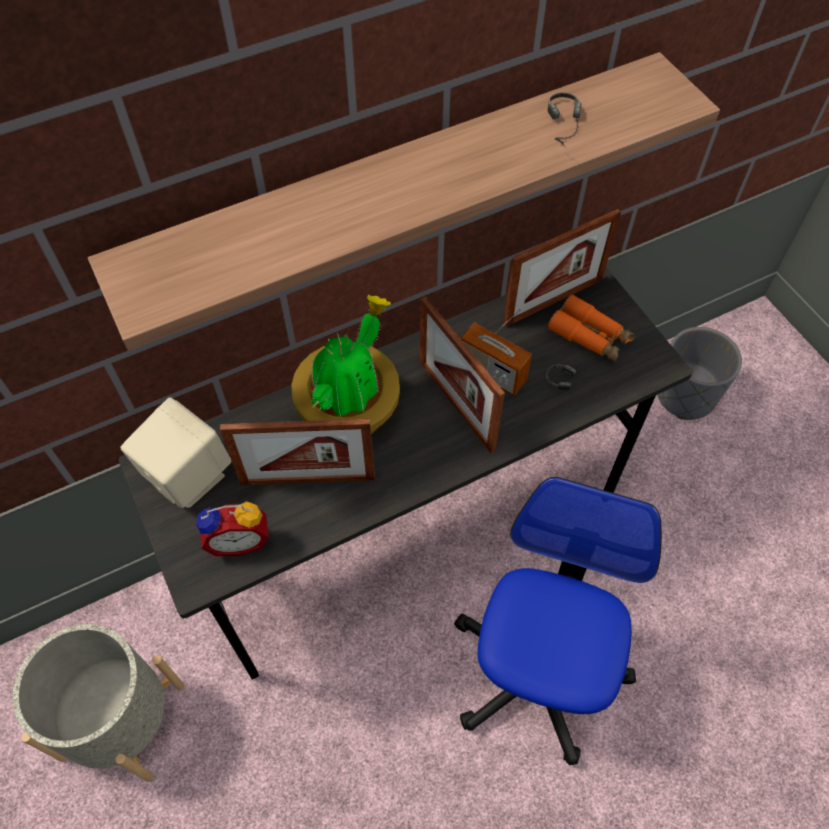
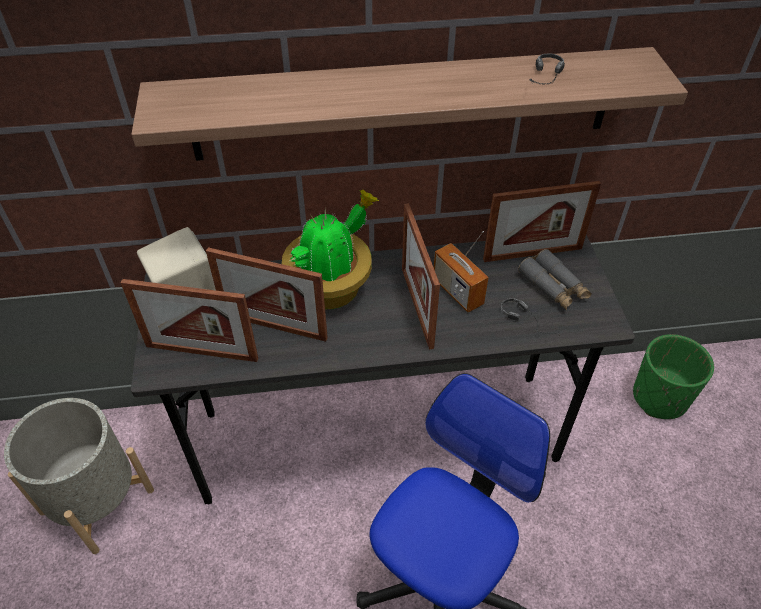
camera: 20 degrees right, 10 degrees down
alarm clock [196,501,269,556] -> picture frame [121,279,258,362]
orange binoculars [548,294,636,362] -> grey binoculars [518,249,592,310]
grey planter [657,327,742,420] -> green planter [633,334,714,419]

